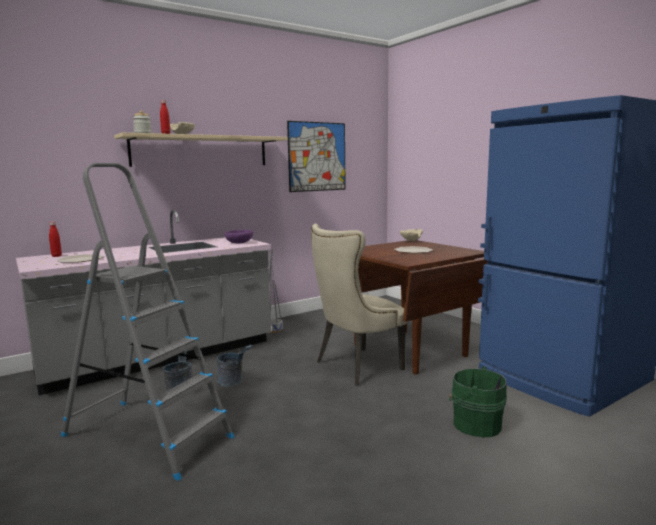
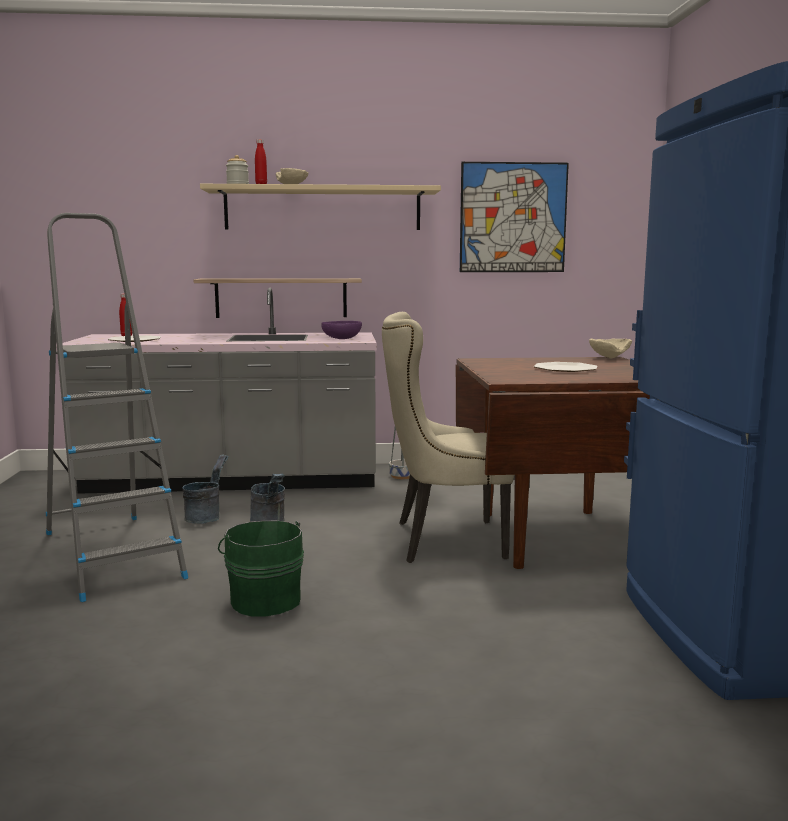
camera: 30 degrees right, 0 degrees up
green bucket [449,366,507,437] -> green bucket moved to [218,521,304,617]
none -> shelf [193,278,362,318]

